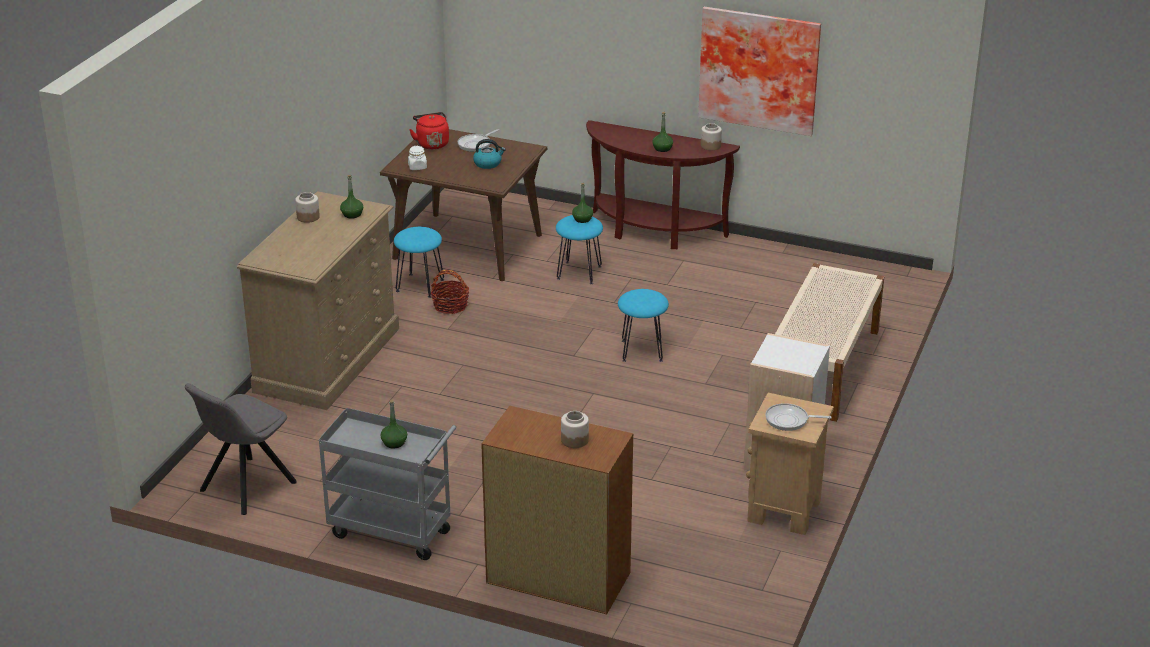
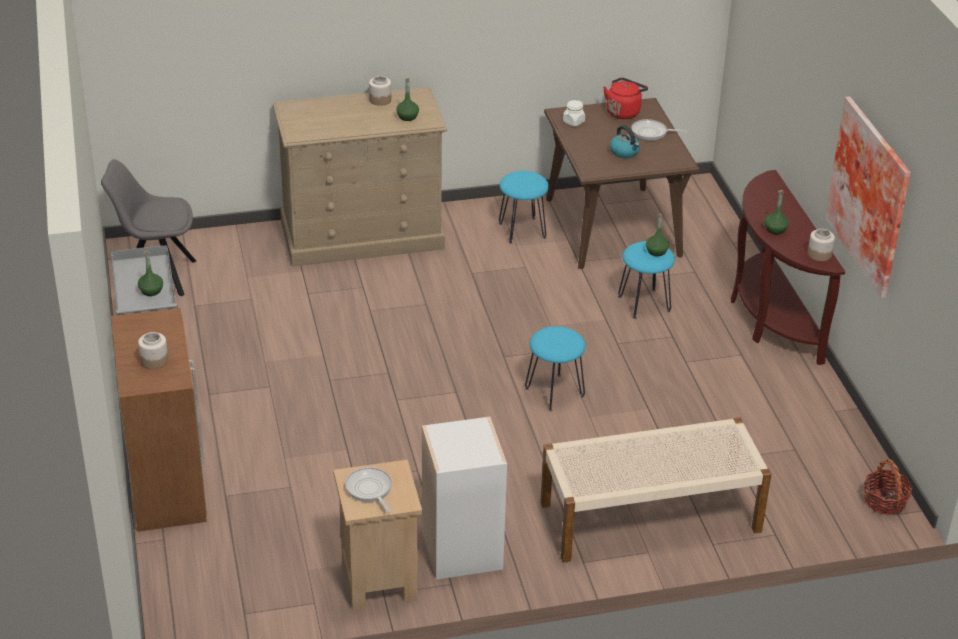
camera: 55 degrees right, 5 degrees up
basket [431,270,469,314] -> basket moved to [864,459,913,515]

